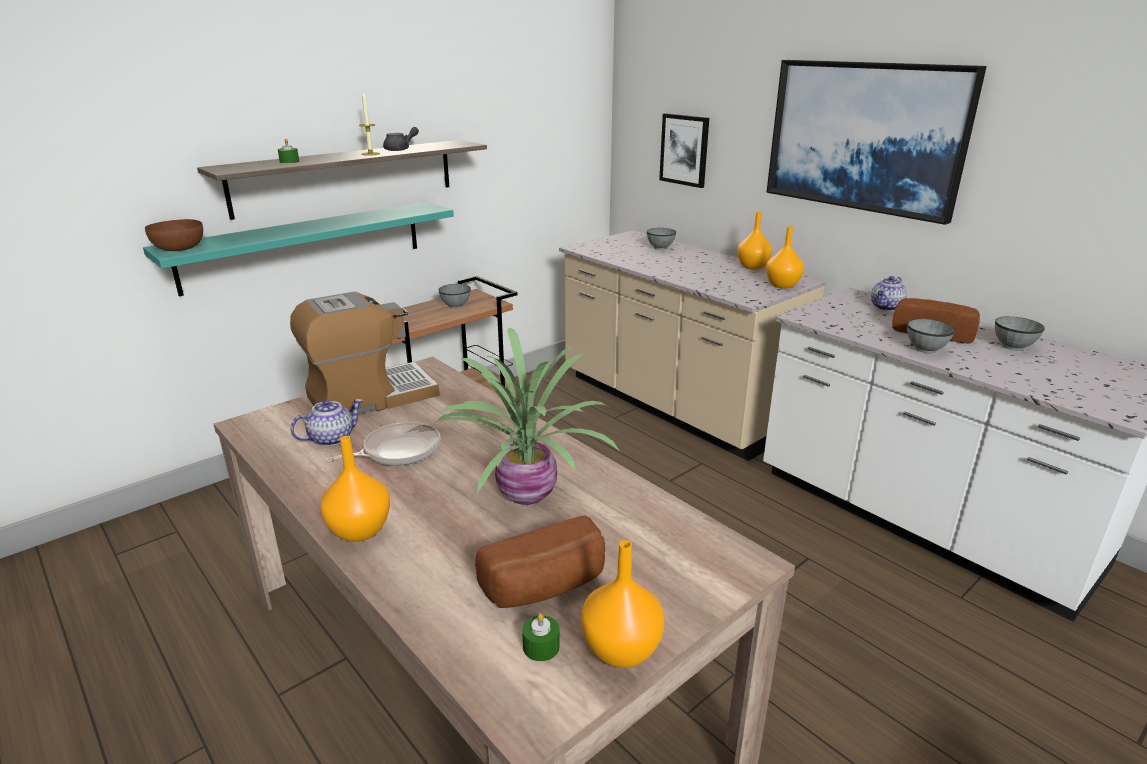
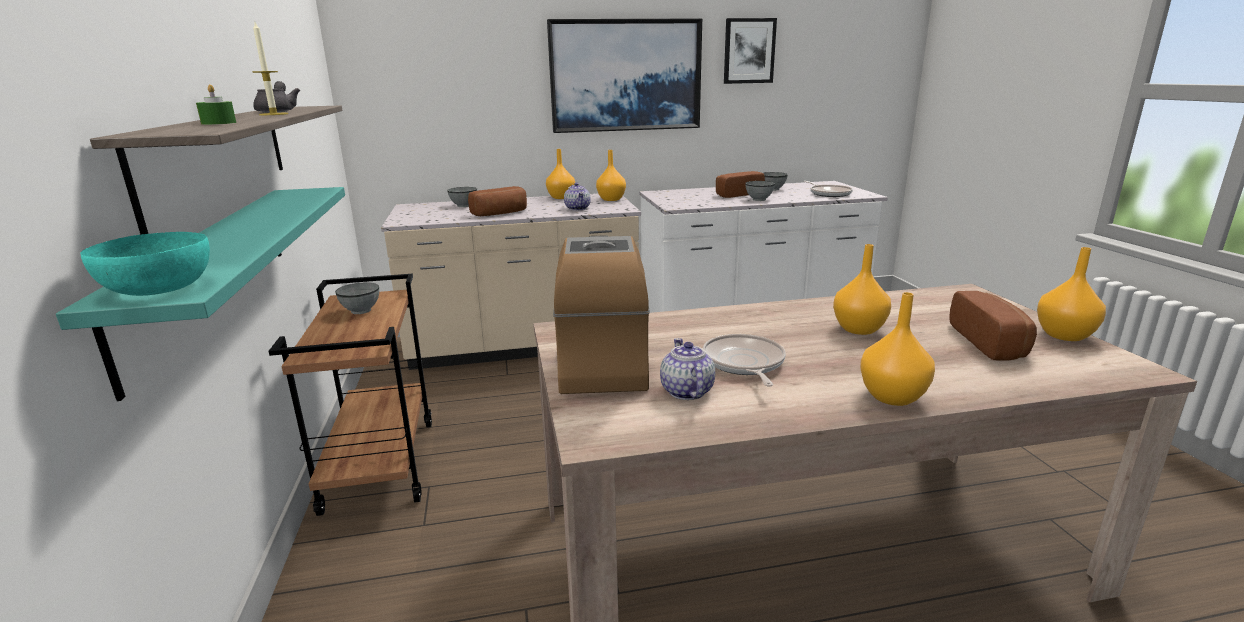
camera: 60 degrees left, 5 degrees down
brown bowl [145,219,203,251] -> turquoise bowl [80,232,210,296]
potted plant [434,327,620,505] -> orange vase [833,244,891,335]
green candle [522,613,560,661] -> none
picture [659,113,709,188] -> picture moved to [724,18,777,84]
teapot [871,276,907,311] -> teapot moved to [564,183,591,210]
none -> bread [468,186,527,216]
none -> frying pan [804,181,853,197]

